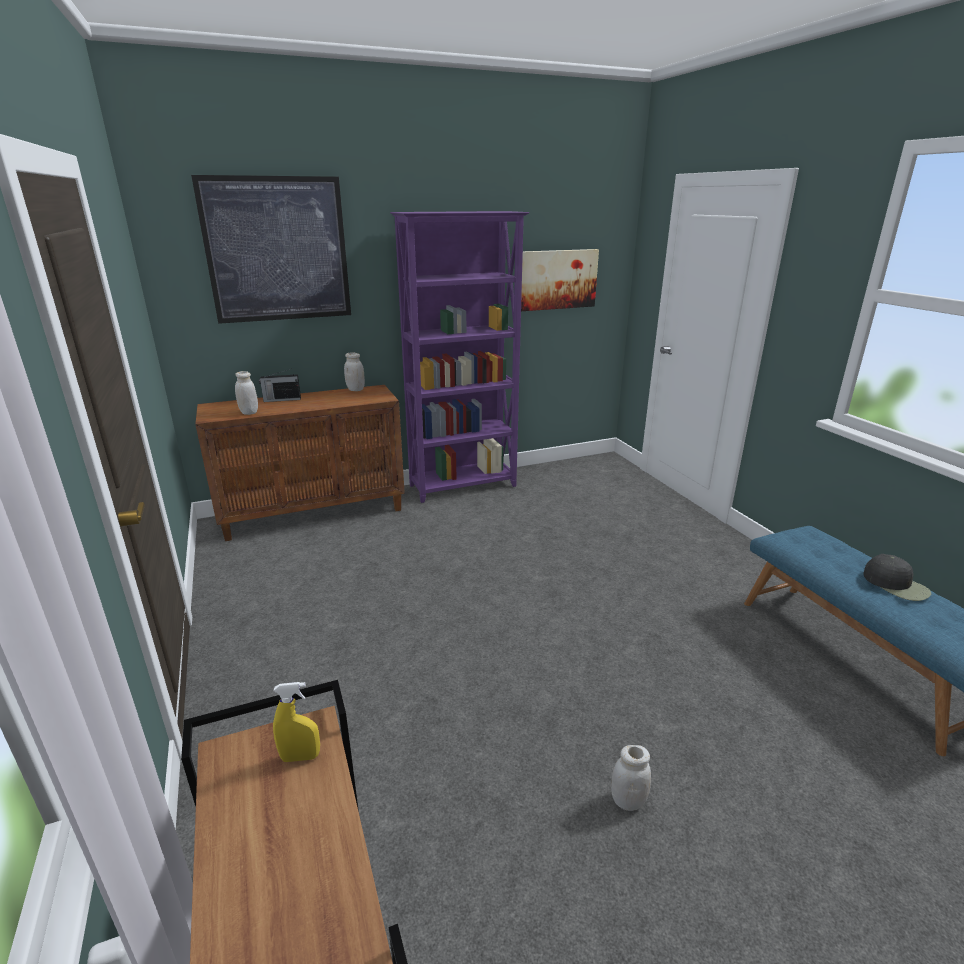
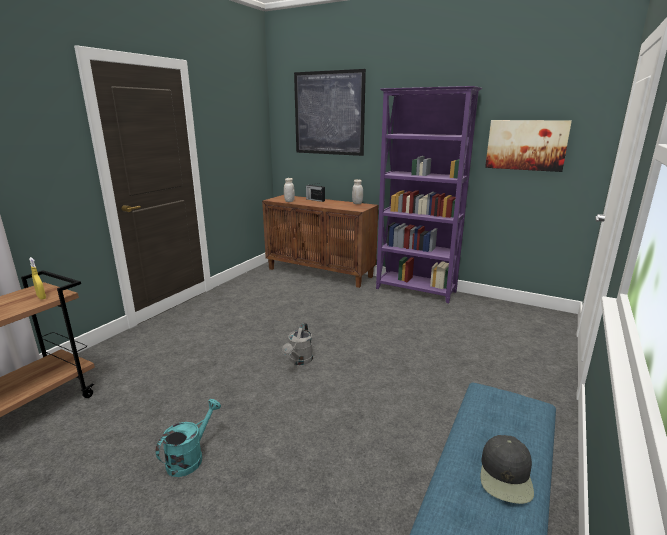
camera: 50 degrees right, 5 degrees down
white jar [611,745,651,811] -> turquoise watering can [156,399,221,477]
none -> grey watering can [282,323,313,365]

